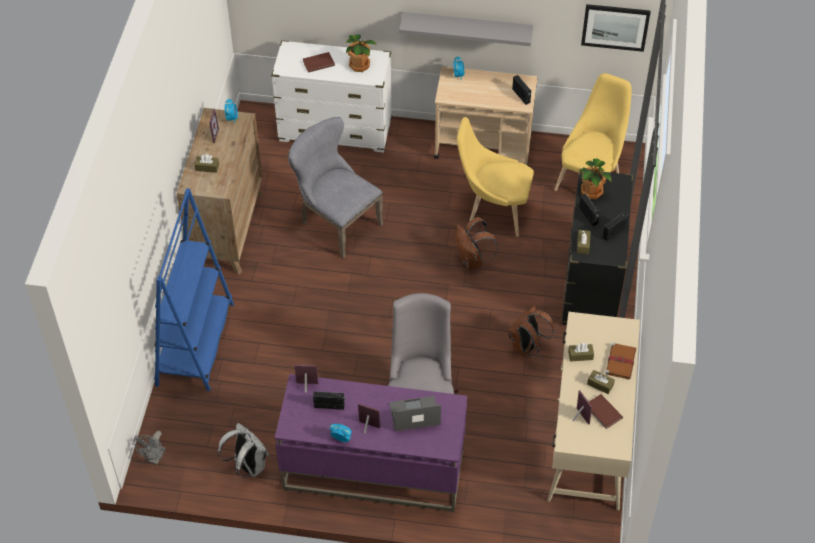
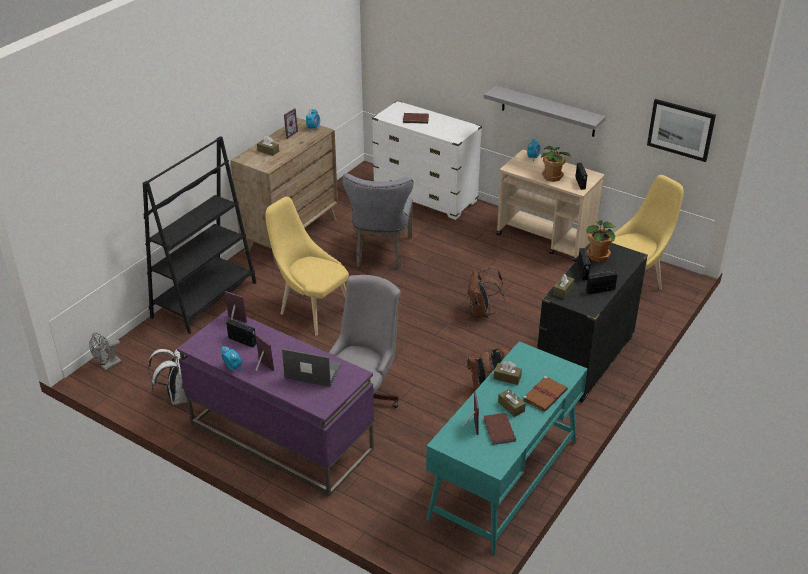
camera: 25 degrees right, 15 degrees down
blue bookcase [154,188,234,391] -> black bookcase [143,136,257,334]
grey chair [288,117,383,259] -> grey chair turned 150 degrees counterclockwise [342,174,413,270]
potted plant [346,34,377,72] -> potted plant moved to [541,146,572,182]
yellow chair [457,117,534,237] -> yellow chair moved to [265,197,349,336]
beige desk [547,312,640,510] -> turquoise desk [426,341,588,555]

